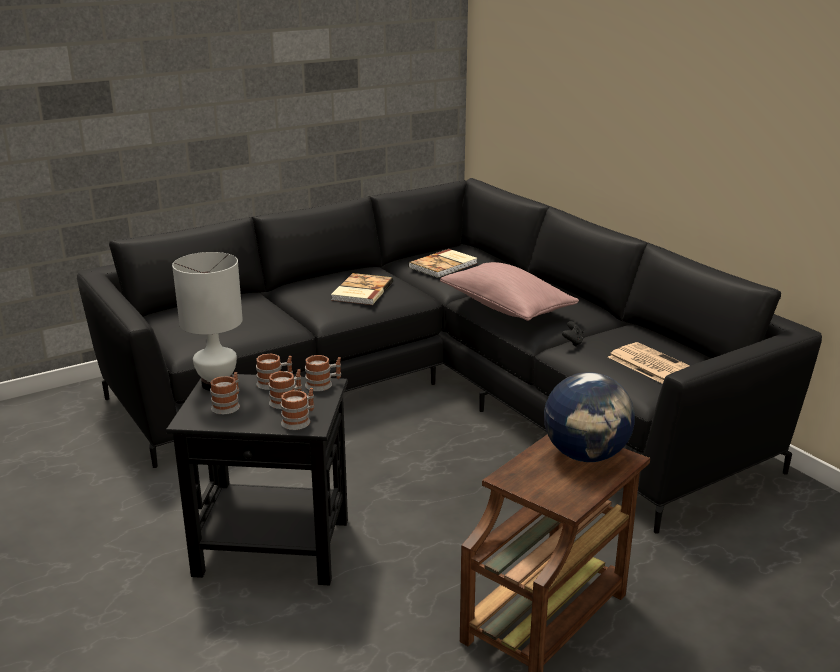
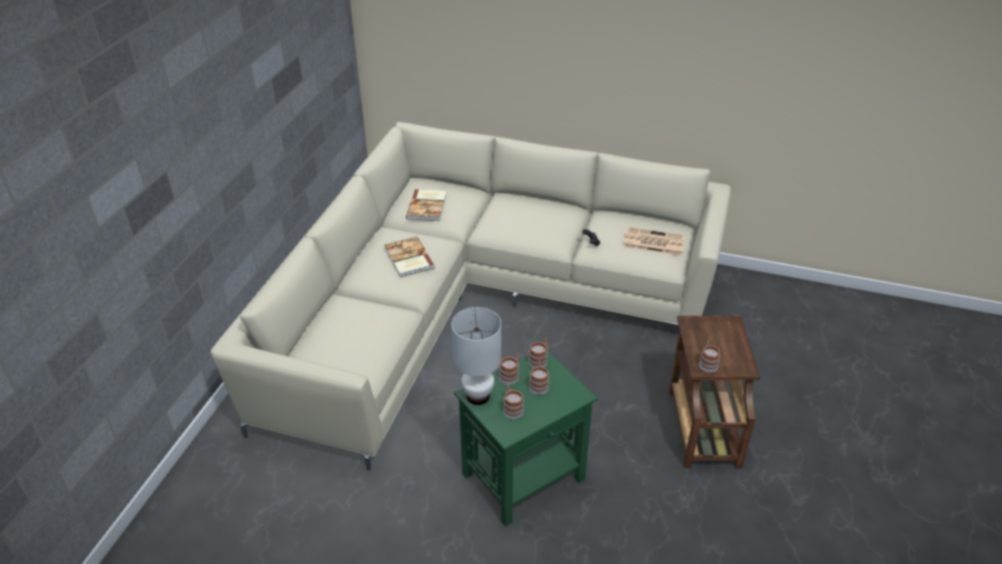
camera: 40 degrees left, 15 degrees up
black sofa [77,178,822,534] -> beige sofa [211,122,731,470]
black side table [166,374,348,586] -> green side table [454,352,598,527]
mug [281,388,314,430] -> mug moved to [699,340,720,372]
pink pillow [440,262,579,321] -> none
globe [544,372,635,462] -> none

